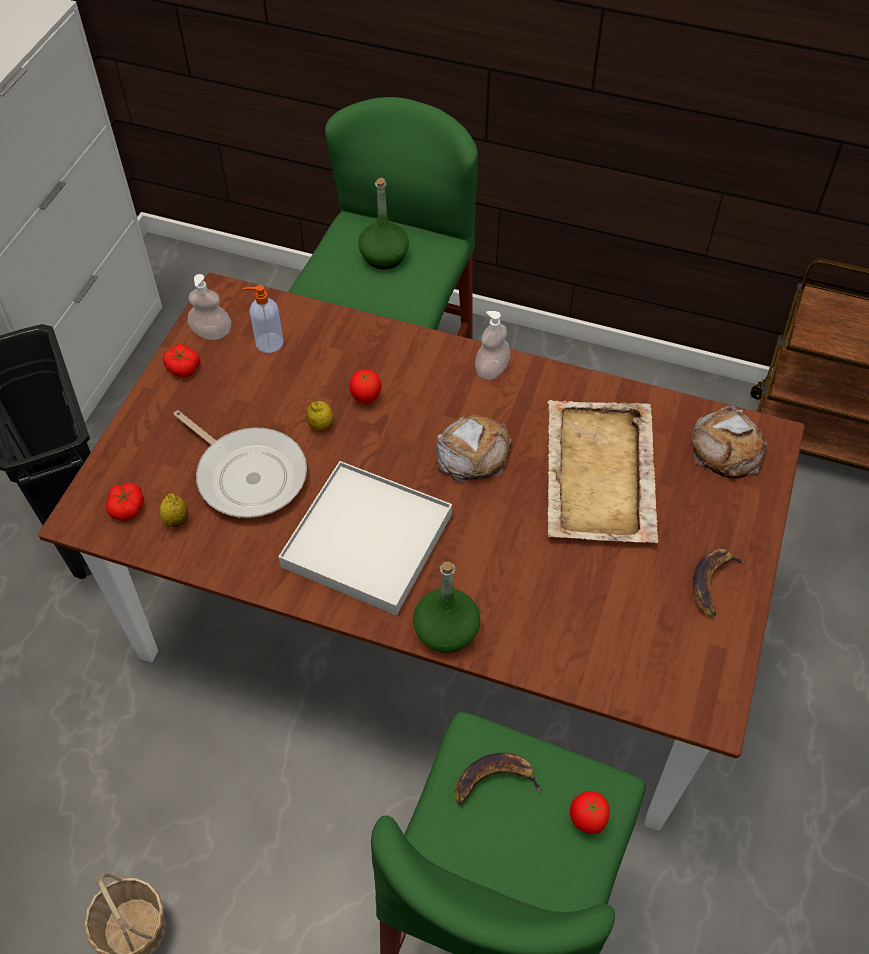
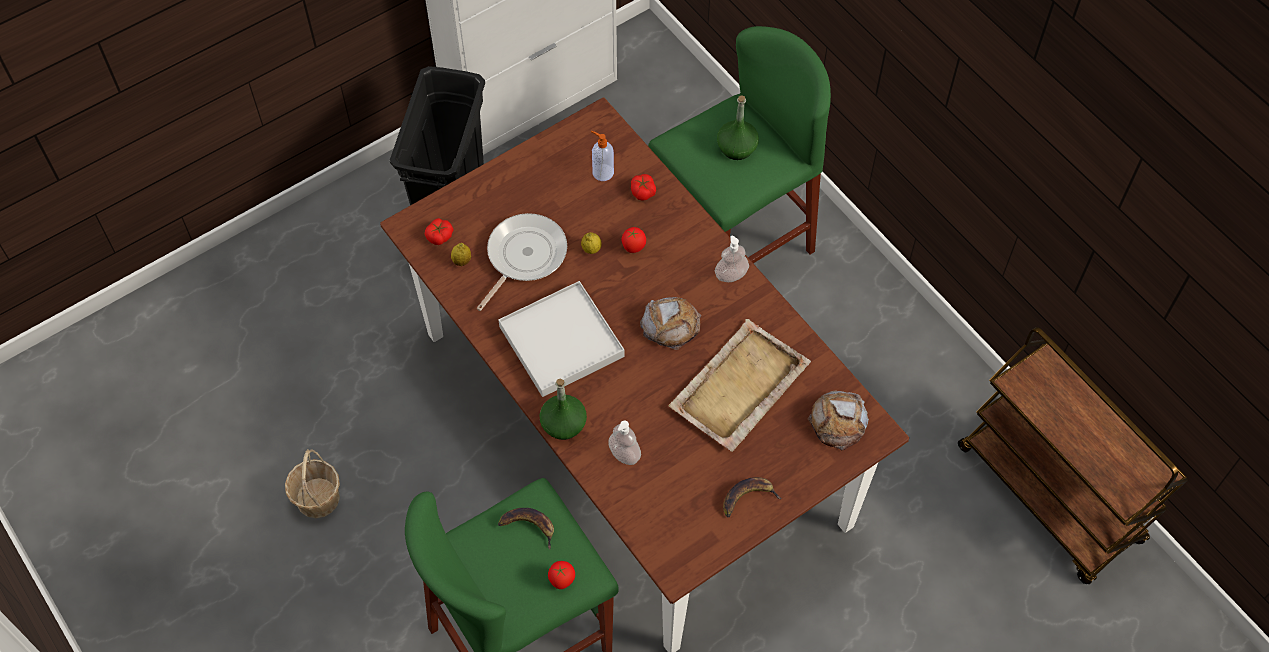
camera: 35 degrees right, 5 degrees up
tomato [163,344,200,378] -> tomato moved to [631,174,656,201]
frying pan [173,410,307,518] -> frying pan turned 135 degrees counterclockwise [477,213,567,311]
soap dispenser [187,274,232,340] -> soap dispenser moved to [608,420,641,465]

